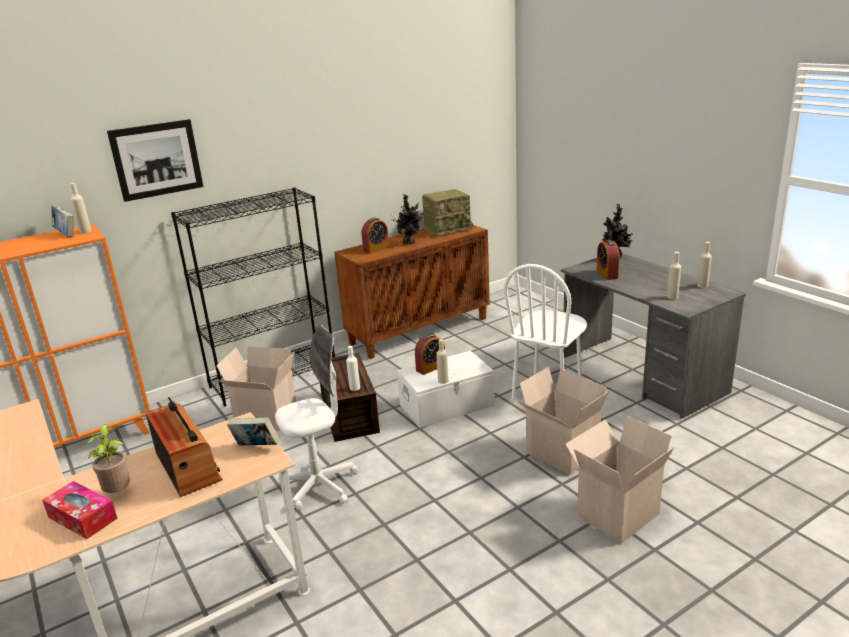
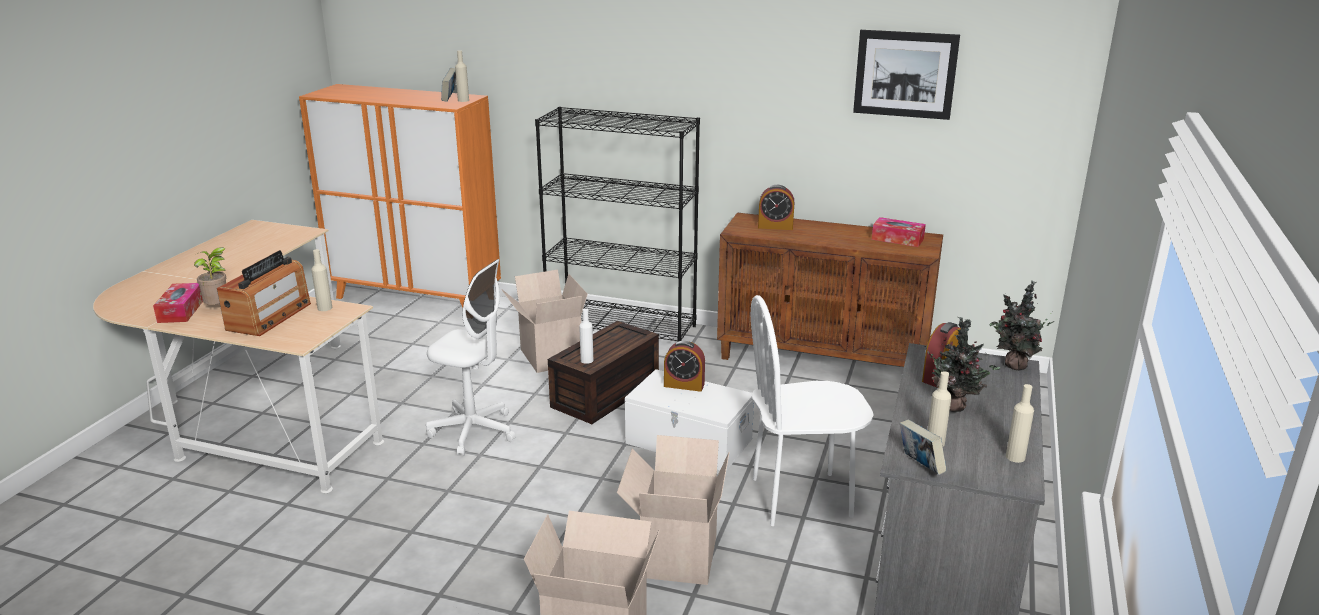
camera: 50 degrees right, 0 degrees up
picture [107,119,203,202] -> picture moved to [853,30,960,120]
book [227,417,280,446] -> book moved to [900,420,946,475]
potted plant [391,194,425,244] -> potted plant moved to [925,317,1000,412]
radio [422,189,473,237] -> tissue box [872,217,926,247]
beige bottle [436,339,449,384] -> beige bottle moved to [311,249,332,311]

